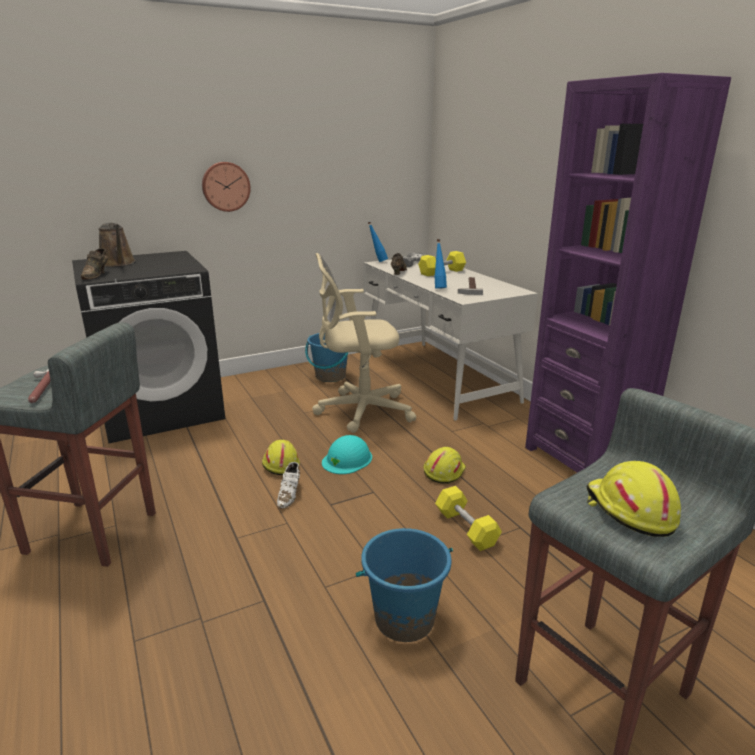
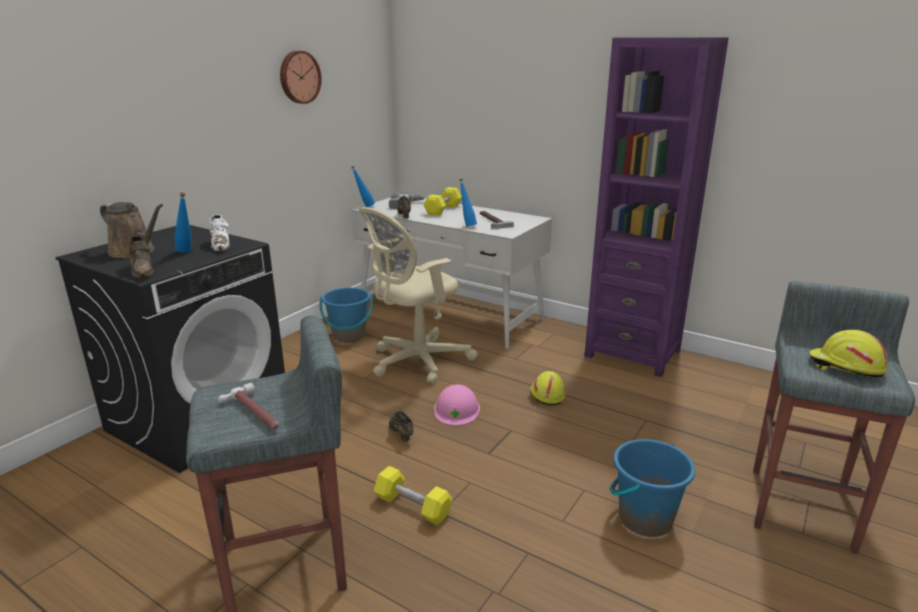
camera: 30 degrees left, 0 degrees up
wall clock [202,162,251,212] -> wall clock moved to [280,51,321,104]
yellow hard hat [262,440,300,475] -> brown shoe [389,411,414,441]
white shoe [277,462,300,508] -> white shoe moved to [210,214,230,251]
turquoise hard hat [322,435,372,474] -> pink hard hat [434,384,480,426]
yellow dumbbell [435,486,502,551] -> yellow dumbbell moved to [374,466,452,525]
none -> blue bottle [175,192,191,253]

